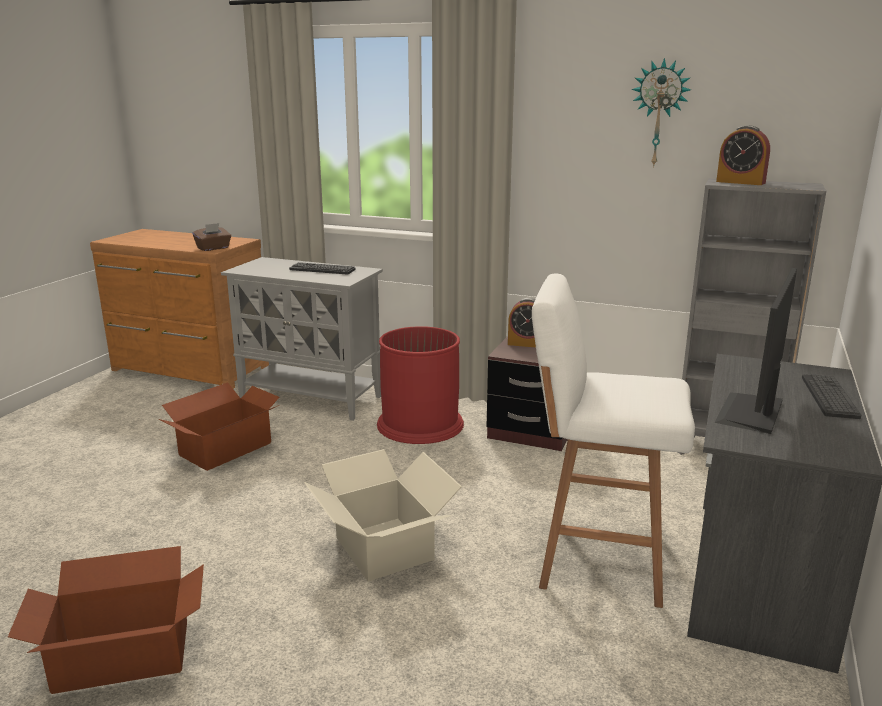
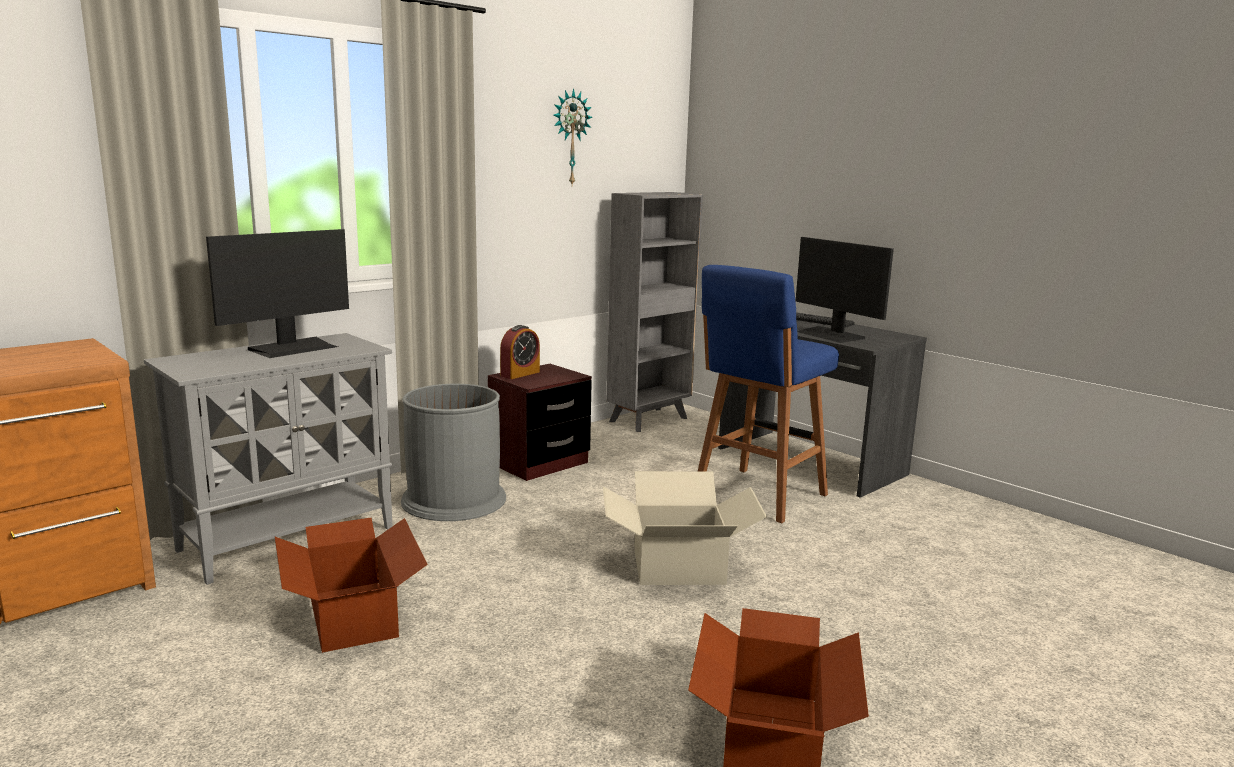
camera: 65 degrees left, 5 degrees down
brown tissue box [192,223,231,251] -> none
keyboard [289,262,356,274] -> monitor [206,229,349,358]
red trash can [377,326,464,444] -> grey trash can [401,384,506,521]
white stool [532,274,695,608] -> blue stool [697,265,839,523]
alarm clock [716,125,770,185] -> none

